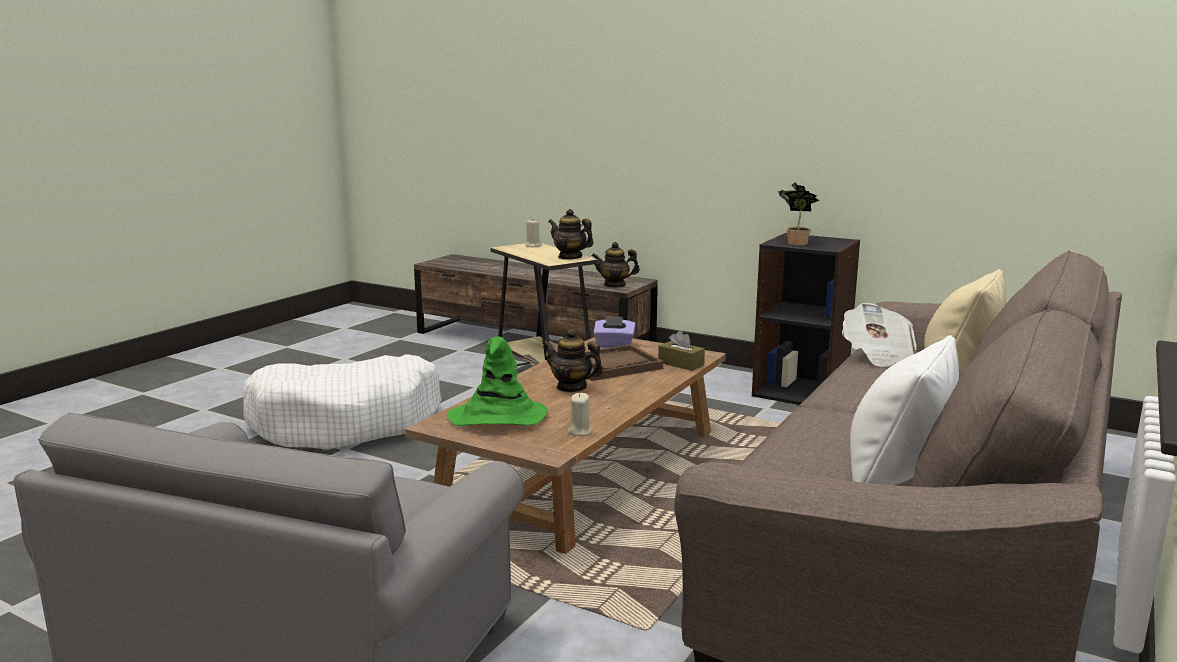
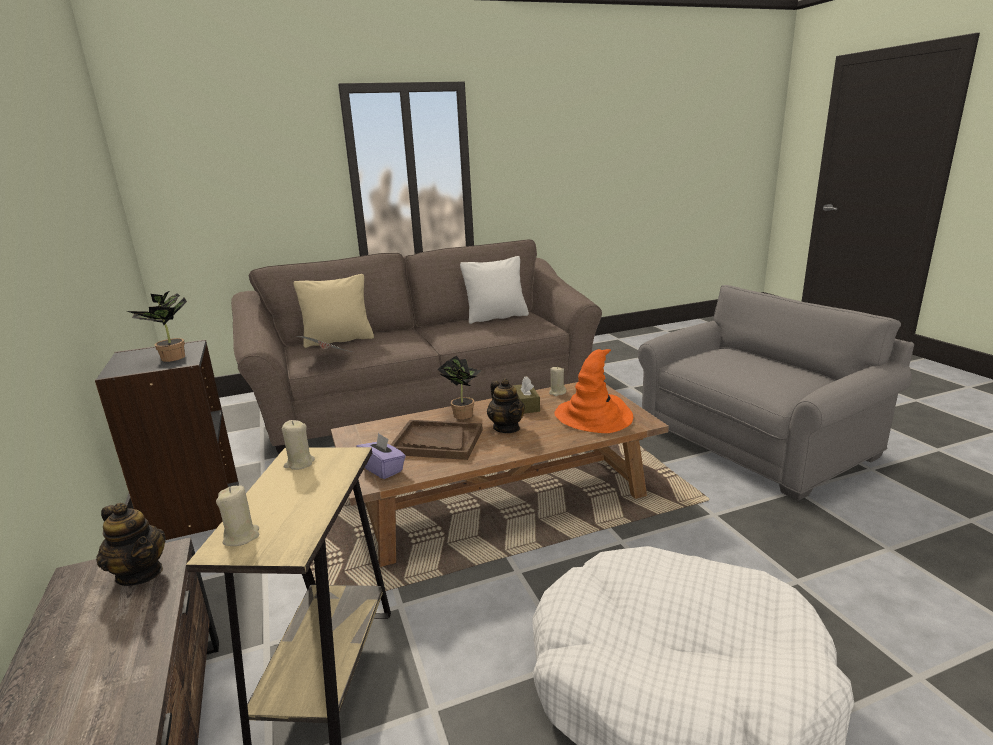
camera: 140 degrees left, 5 degrees up
green hat [447,336,548,426] -> orange hat [554,349,633,433]
teapot [548,209,594,260] -> beige candle [282,420,315,470]
brown tissue box [658,330,705,371] -> brown tissue box moved to [513,377,540,414]
none -> potted plant [437,355,481,419]

